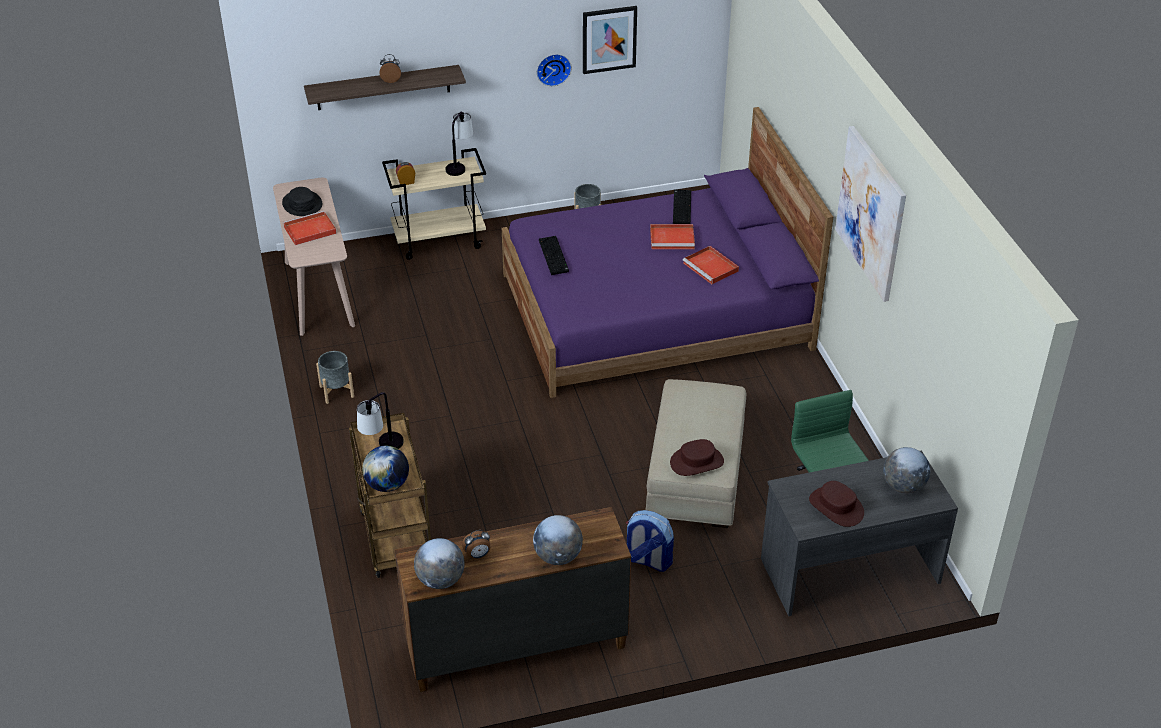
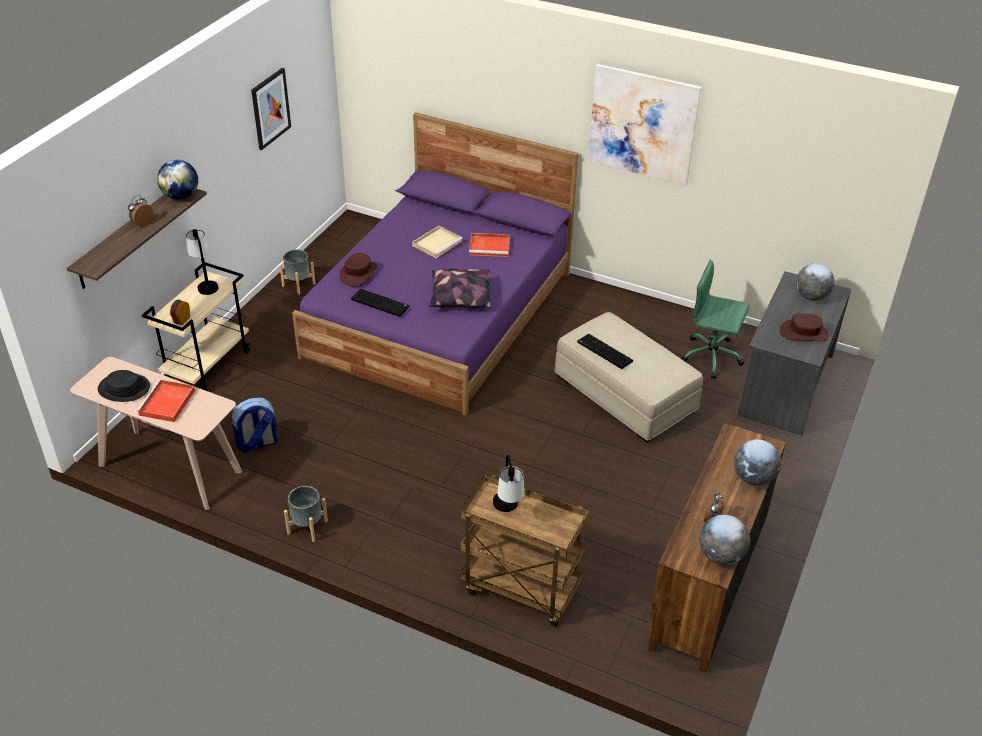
camera: 50 degrees left, 0 degrees up
globe [362,446,409,492] -> globe moved to [157,160,198,200]
wall clock [537,54,572,86] -> none
backpack [626,510,674,572] -> backpack moved to [231,398,278,453]
red tray [650,224,695,249] -> beige tray [412,226,463,258]
brown hat [670,439,724,476] -> brown hat moved to [339,253,377,286]
keyboard [673,189,691,224] -> keyboard moved to [577,334,633,369]
none -> pillow [429,268,491,308]

